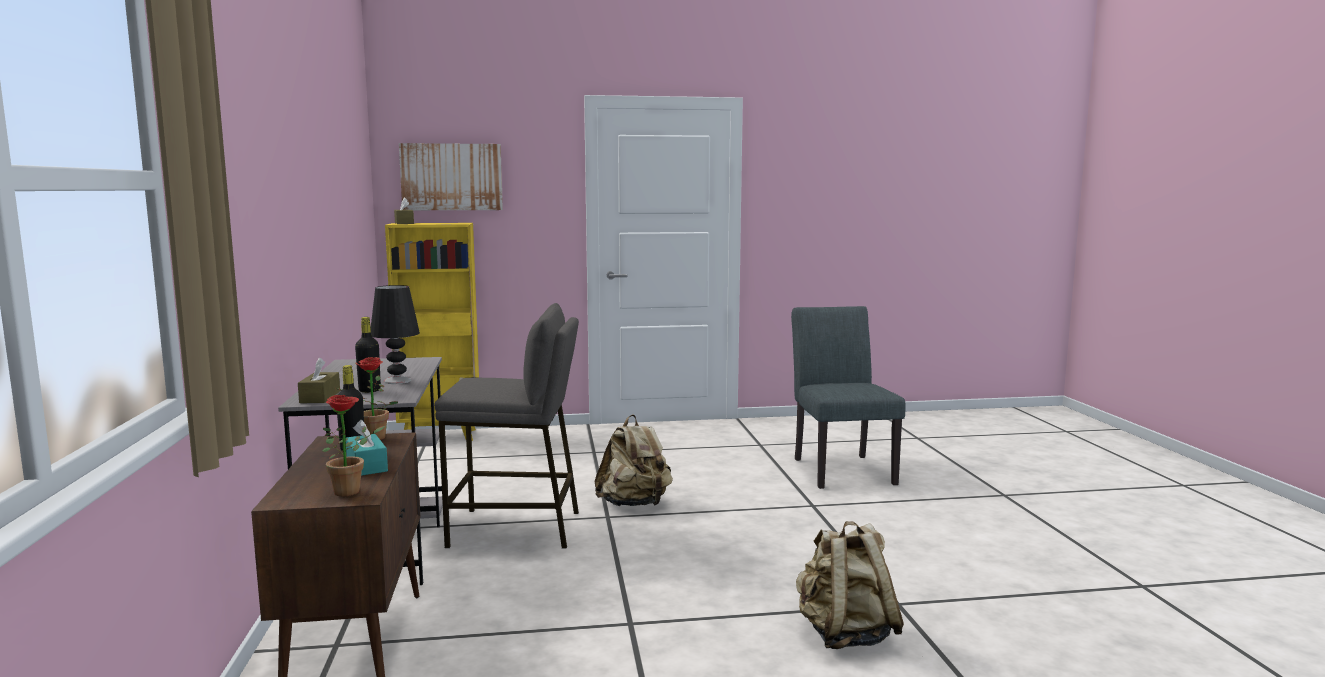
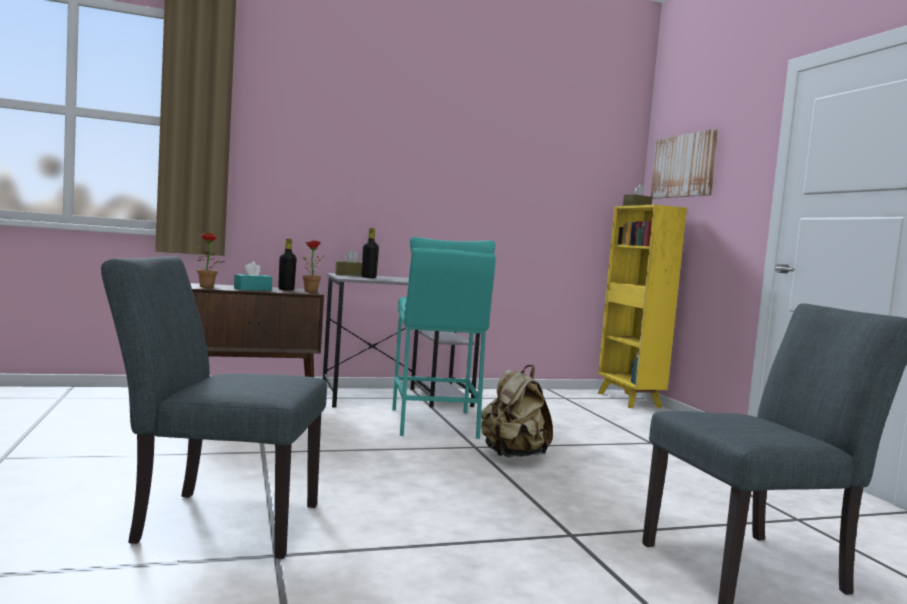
camera: 80 degrees right, 5 degrees down
black table lamp [371,285,420,384] -> none
grey stool [434,303,579,549] -> turquoise stool [392,237,496,439]
beige backpack [796,521,904,649] -> grey chair [101,256,327,559]

